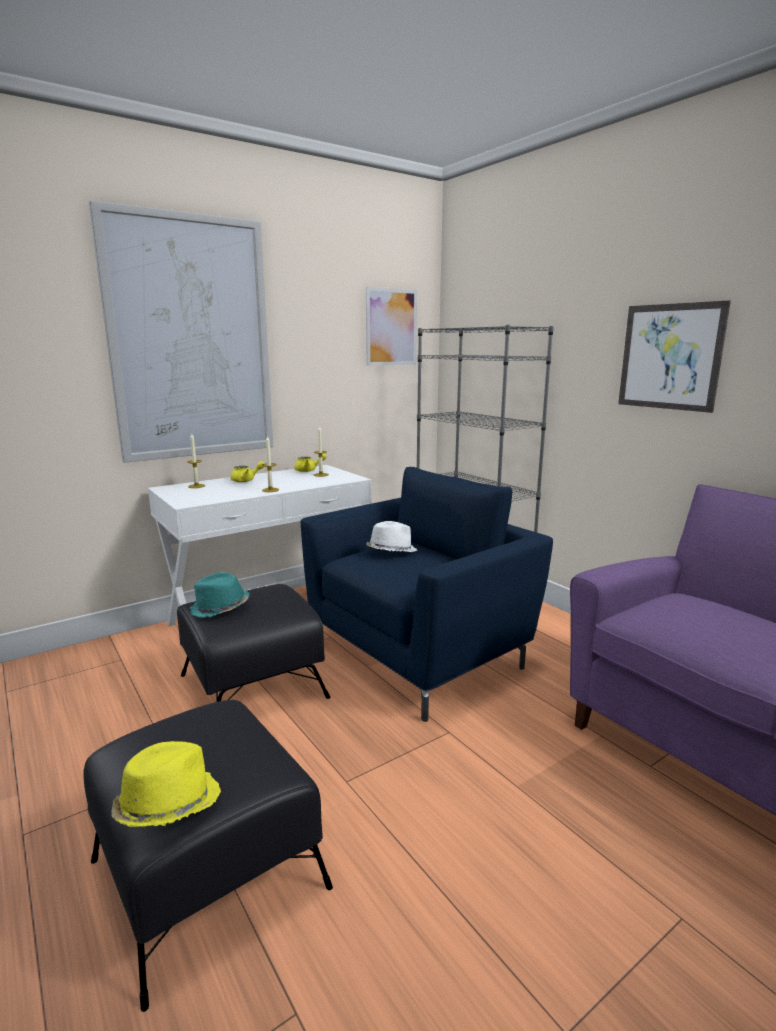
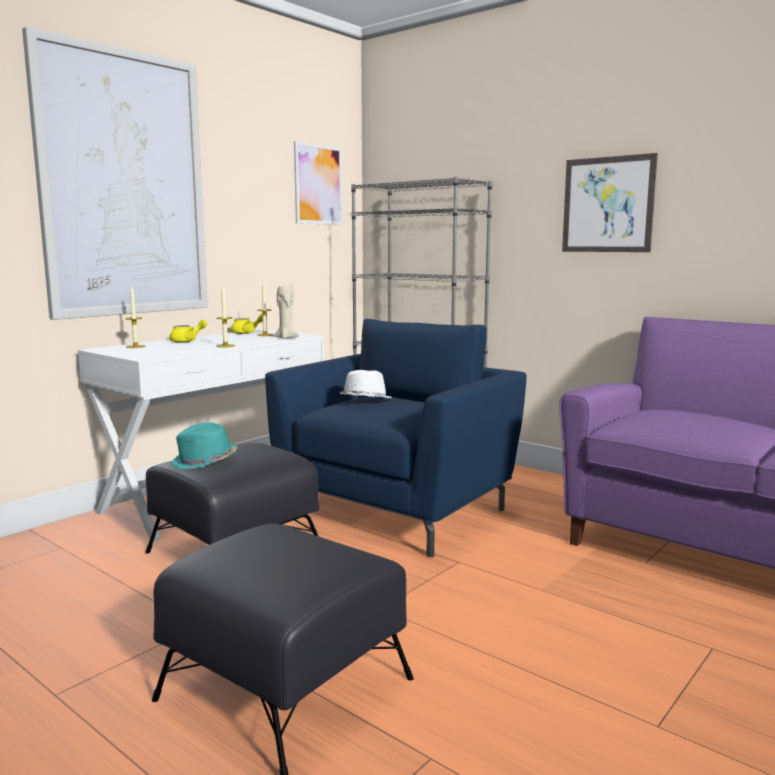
camera: 15 degrees left, 5 degrees down
yellow hat [112,741,221,827] -> none
none -> beige candle [273,283,299,339]

